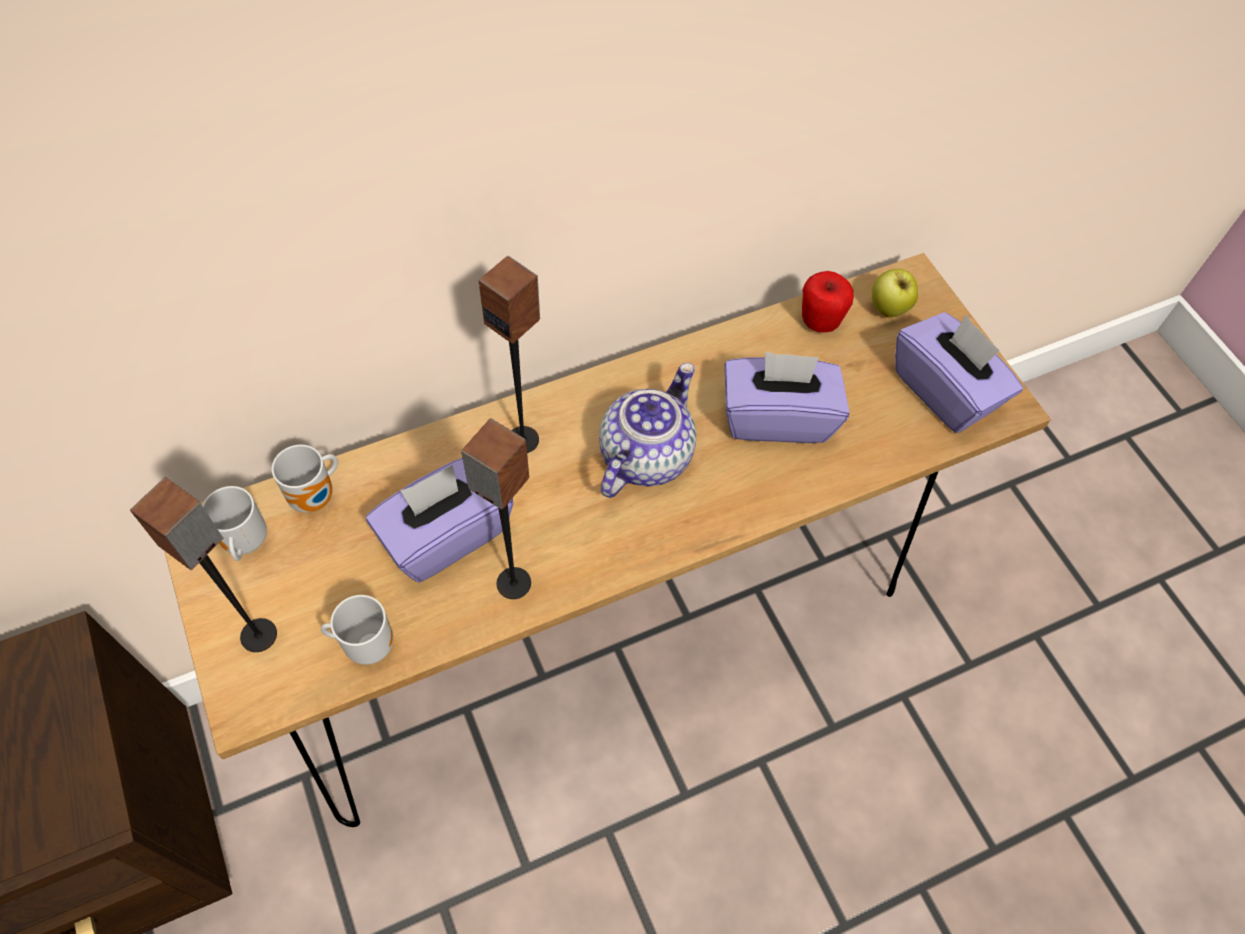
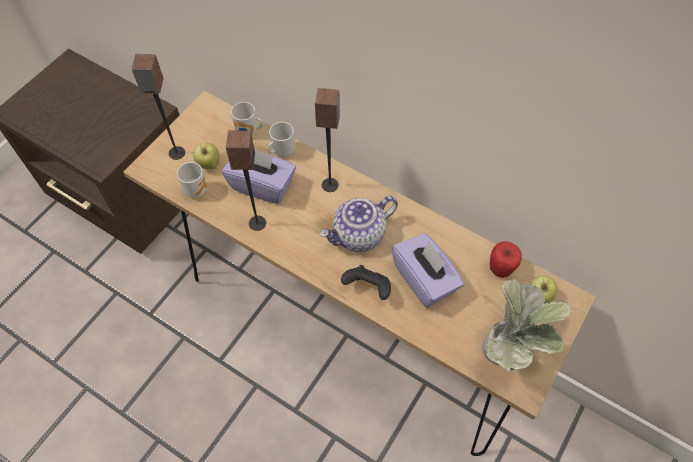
camera: 60 degrees right, 0 degrees up
mug [202,486,267,561] -> mug moved to [267,122,295,157]
teapot [599,363,696,498] -> teapot turned 150 degrees clockwise [319,196,398,252]
purple tissue box [895,312,1023,433] -> potted plant [482,278,571,371]
none -> apple [193,143,220,169]
none -> black game controller [341,265,391,300]

